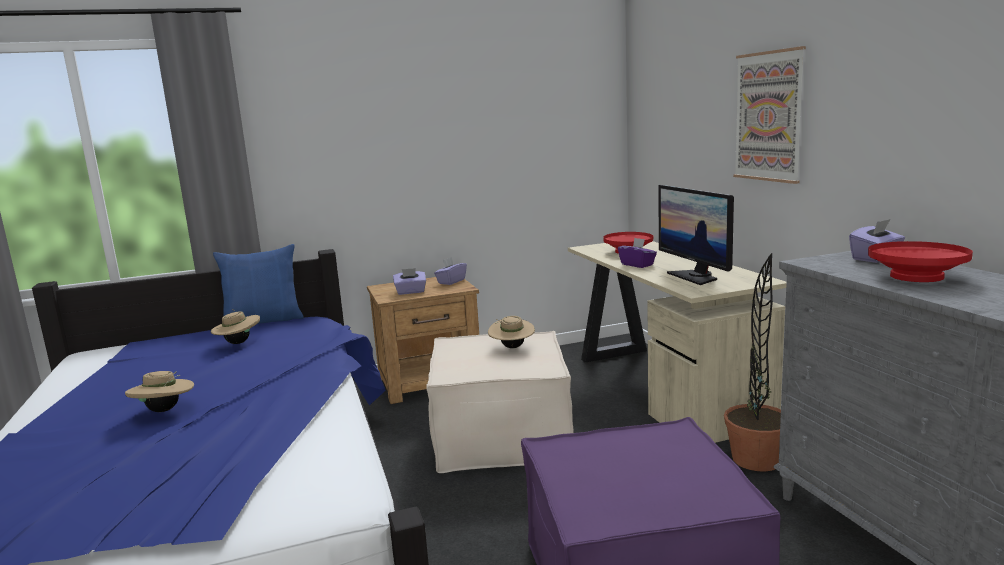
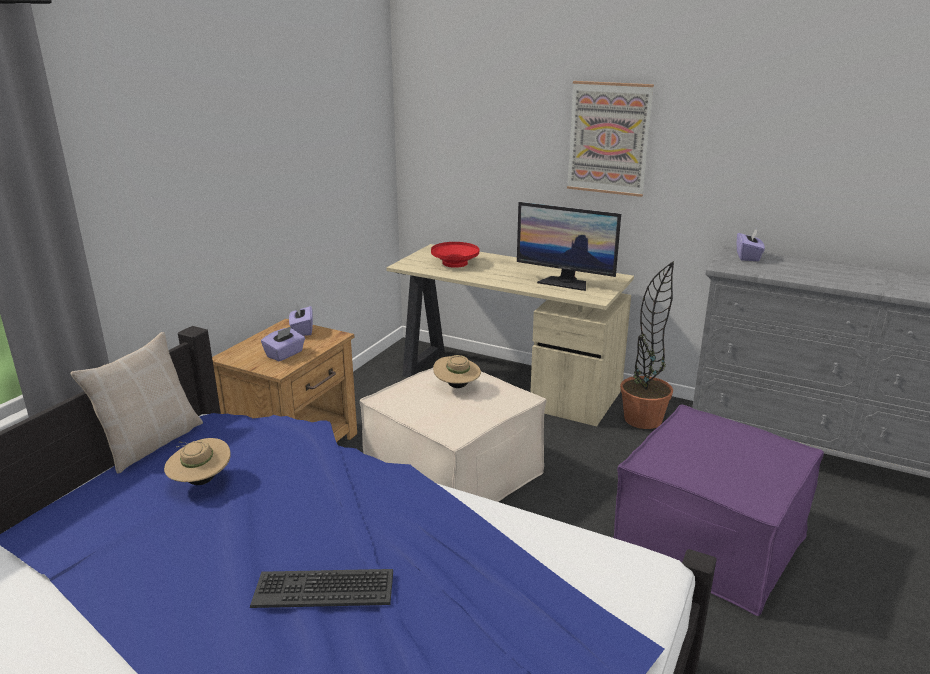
camera: 45 degrees left, 10 degrees up
beige hat [125,371,194,412] -> keyboard [250,569,393,608]
blue pillow [213,244,304,324] -> beige pillow [70,332,203,473]
purple tissue box [618,238,657,268] -> none
red bowl [868,241,973,282] -> none

